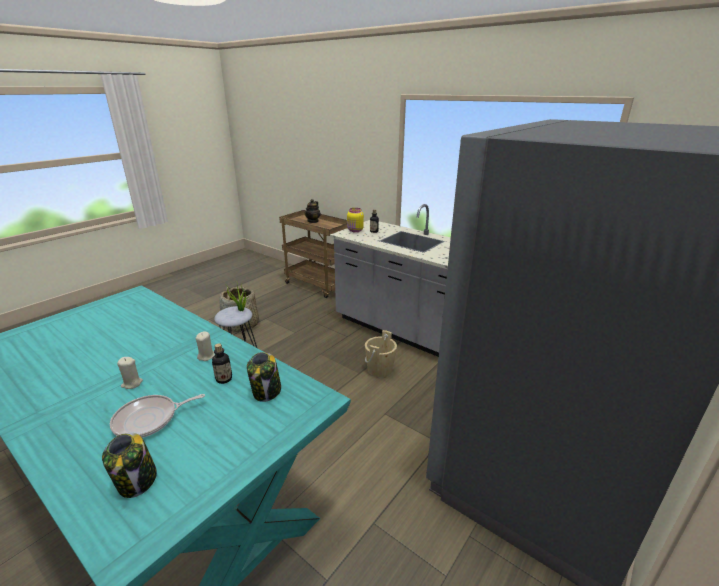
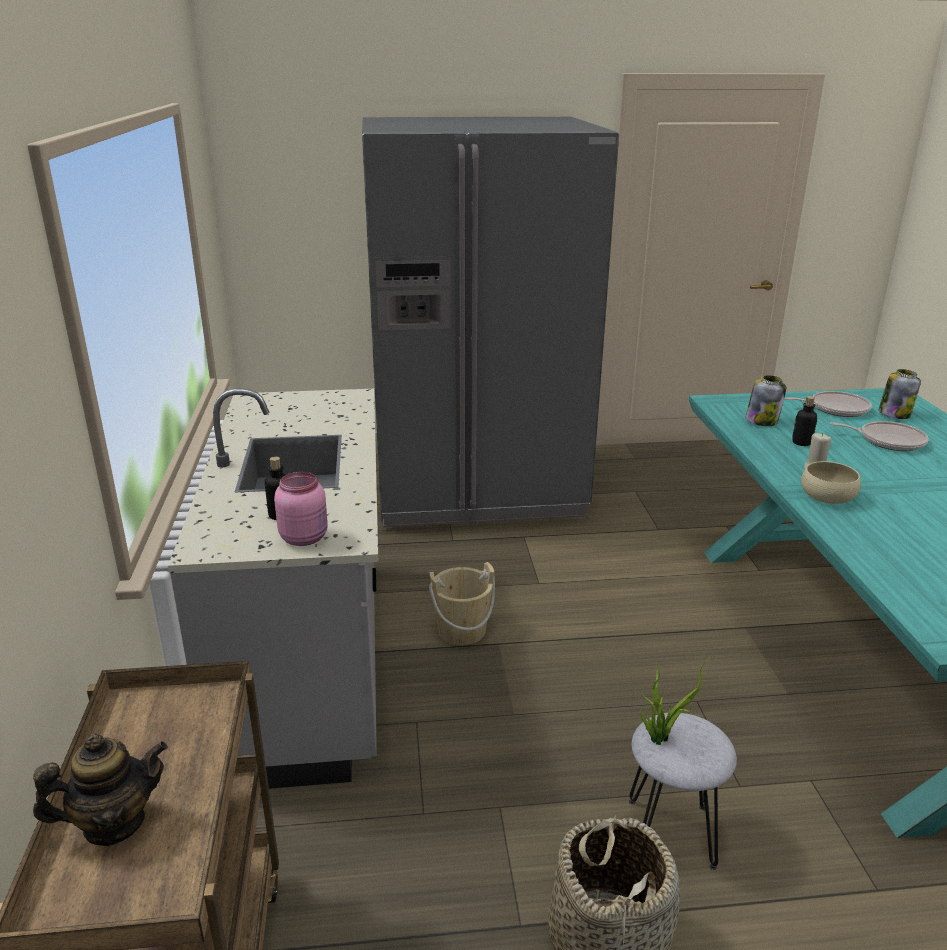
camera: 135 degrees left, 0 degrees up
beige candle [117,357,143,389] -> none
yellow jar [347,208,364,232] -> pink jar [274,472,328,546]
none -> frying pan [785,391,872,417]
none -> beige bowl [801,461,861,504]

